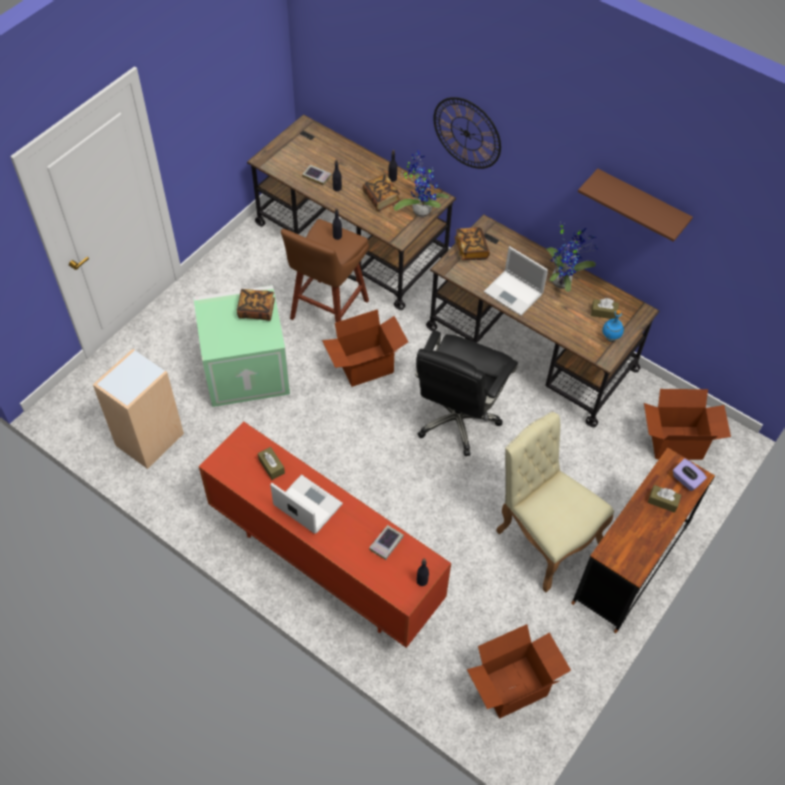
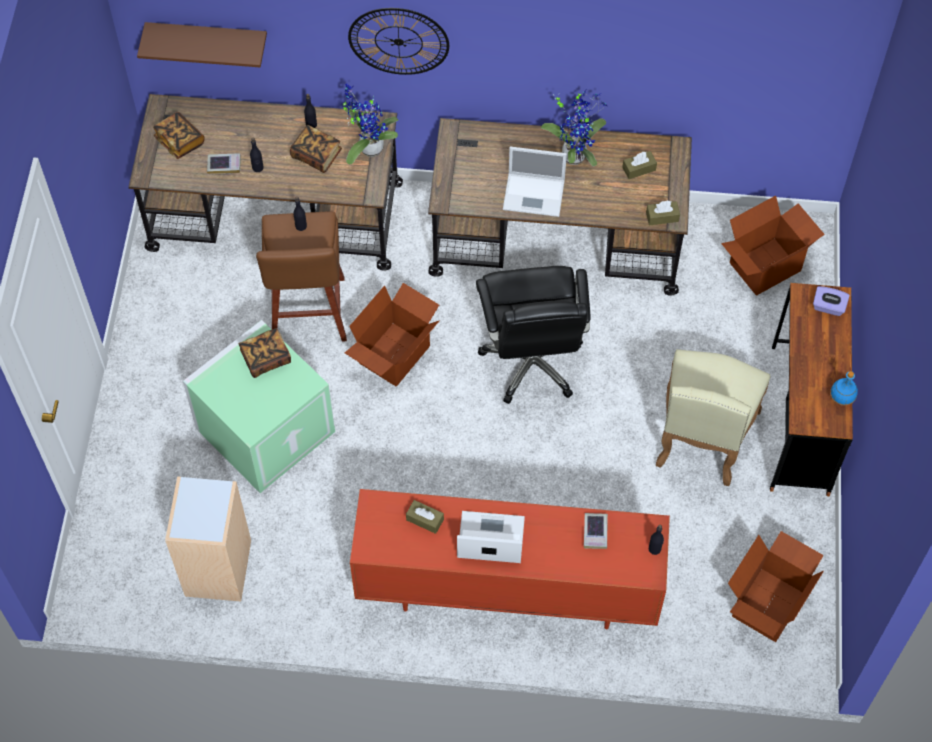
camera: 30 degrees left, 5 degrees up
book [455,227,490,260] -> book moved to [153,112,205,159]
beige chair [496,411,614,592] -> beige chair turned 90 degrees counterclockwise [656,349,770,486]
brown shelf [578,169,693,242] -> brown shelf moved to [137,22,267,67]
blue bottle [602,310,624,341] -> blue bottle moved to [830,371,858,406]
brown tissue box [648,485,681,513] -> brown tissue box moved to [646,200,680,226]

